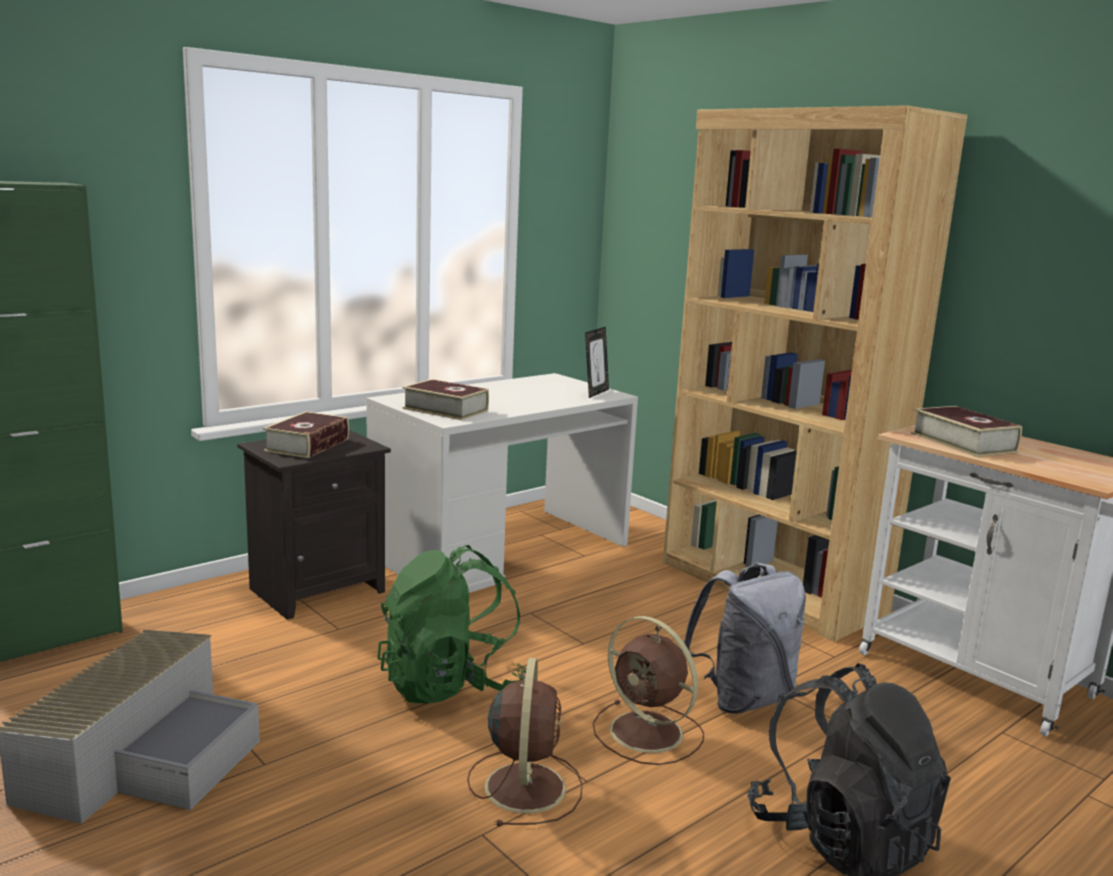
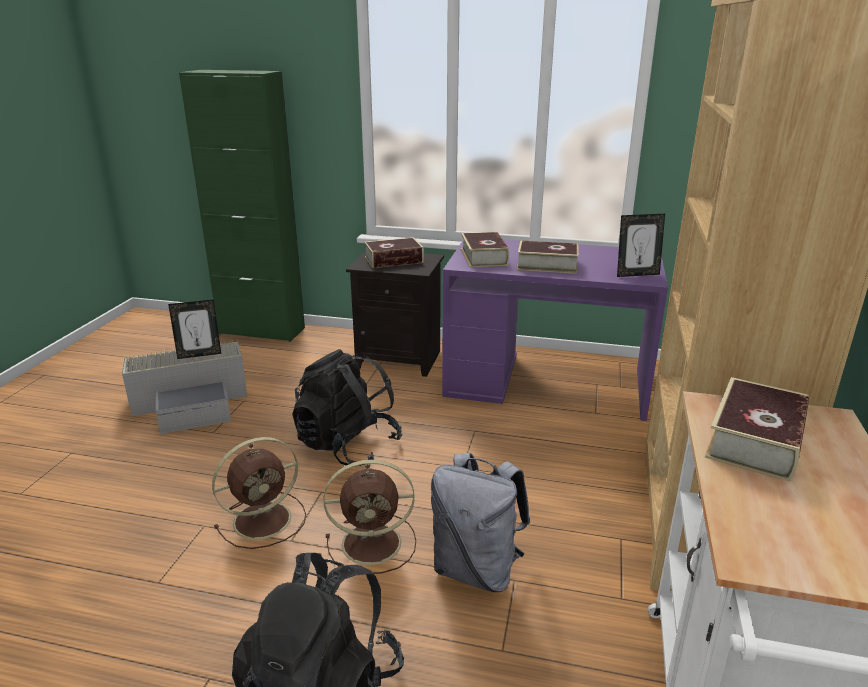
camera: 55 degrees right, 10 degrees up
white desk [366,373,638,593] -> purple desk [442,239,668,421]
green backpack [378,545,526,704] -> black backpack [292,349,402,466]
brown fan [593,616,704,765] -> brown fan turned 105 degrees counterclockwise [323,460,416,574]
none -> picture frame [168,299,221,359]
none -> book [517,241,579,274]

